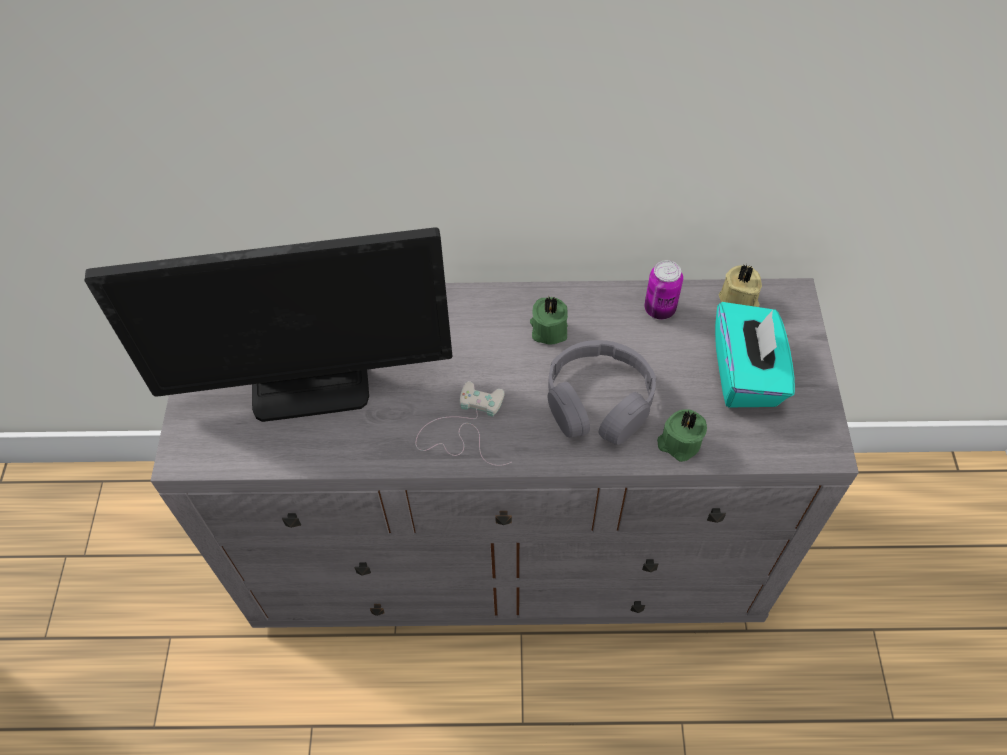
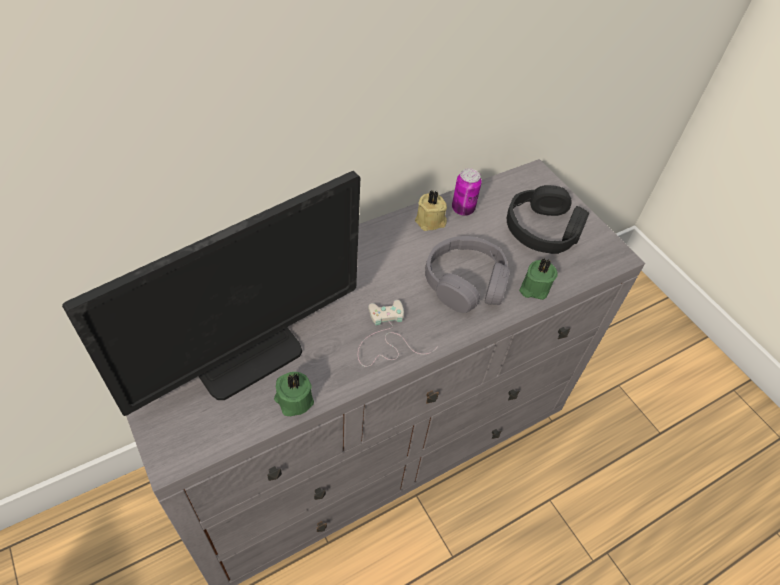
camera: 35 degrees left, 5 degrees down
green candle [530,296,568,345] -> green candle moved to [274,372,314,416]
turquoise tissue box [715,302,795,407] -> black headphones [507,185,589,254]
beige candle [719,264,762,307] -> beige candle moved to [415,191,447,231]

